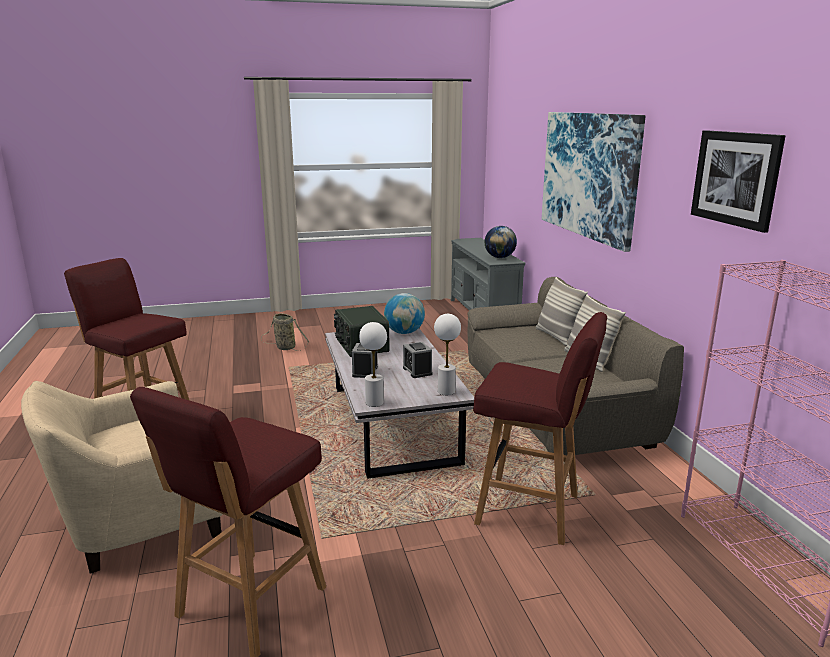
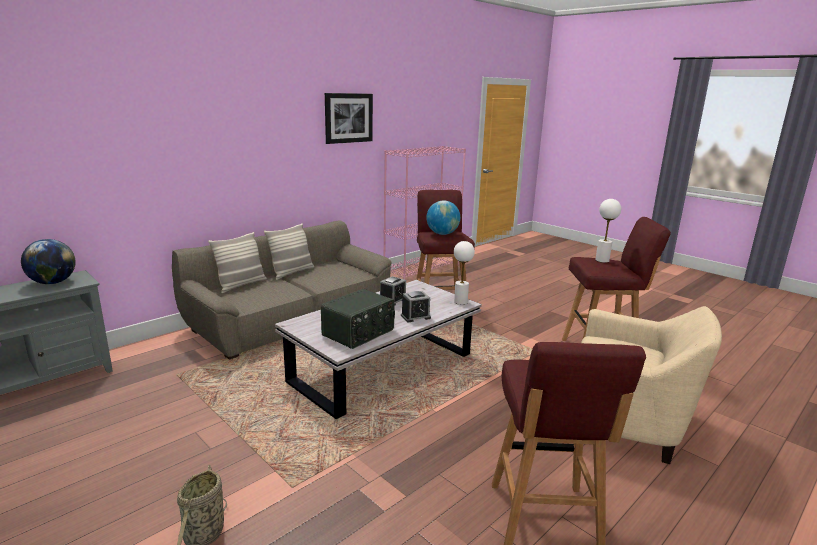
camera: 120 degrees left, 0 degrees up
globe [384,293,425,334] -> globe moved to [426,200,460,235]
white table lamp [434,314,461,395] -> white table lamp moved to [595,199,621,263]
picture [542,112,646,252] -> none

